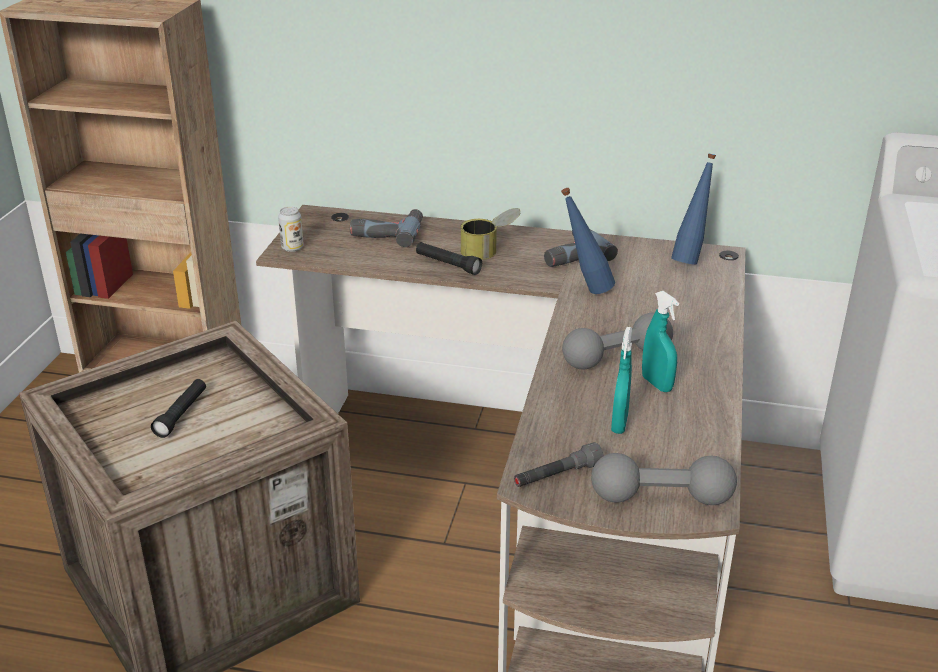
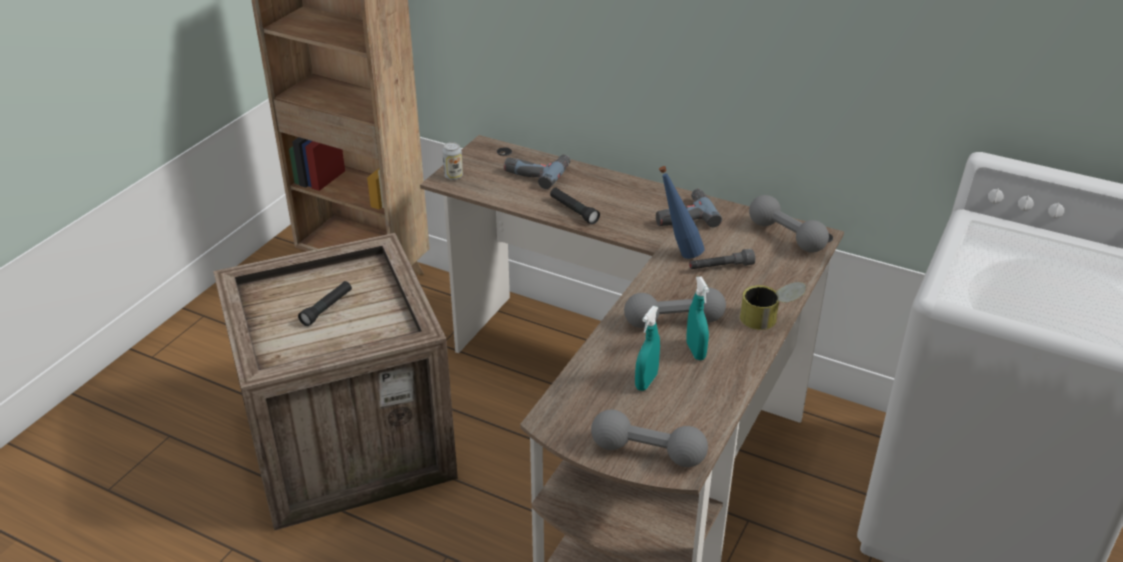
camera: 15 degrees right, 5 degrees up
can [460,208,520,260] -> can moved to [740,282,806,330]
grey flashlight [514,442,604,487] -> grey flashlight moved to [689,249,755,269]
blue bottle [671,153,716,265] -> grey dumbbell [749,195,829,253]

